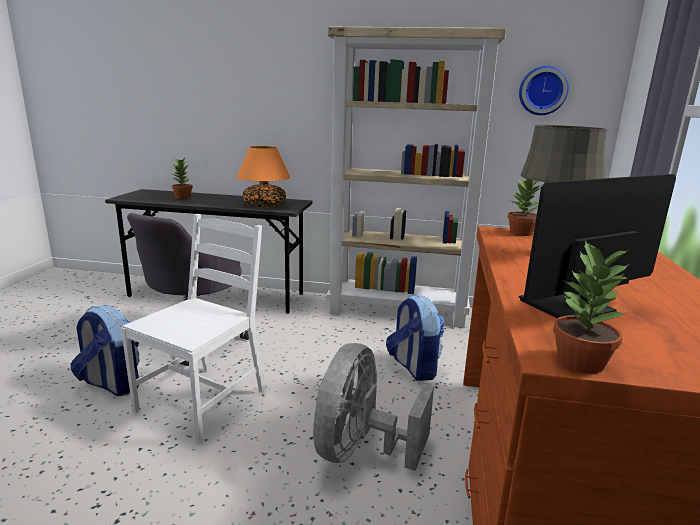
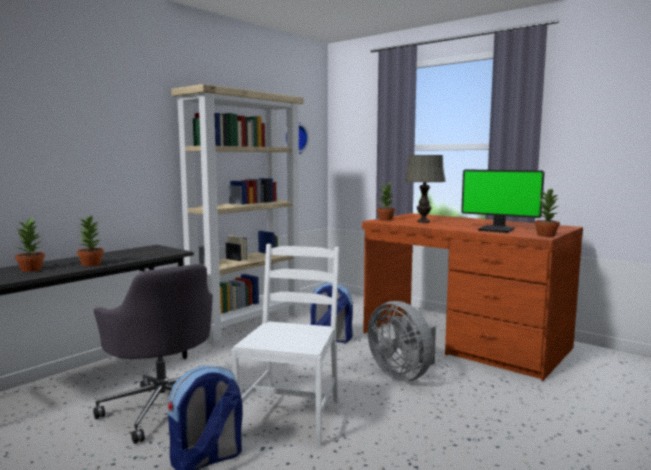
camera: 60 degrees left, 10 degrees down
white chair [121,214,266,444] -> white chair turned 45 degrees clockwise [231,244,339,447]
orange table lamp [237,146,291,207] -> none
monitor [519,174,676,318] -> monitor turned 60 degrees counterclockwise [461,169,545,233]
none -> potted plant [77,216,104,266]

